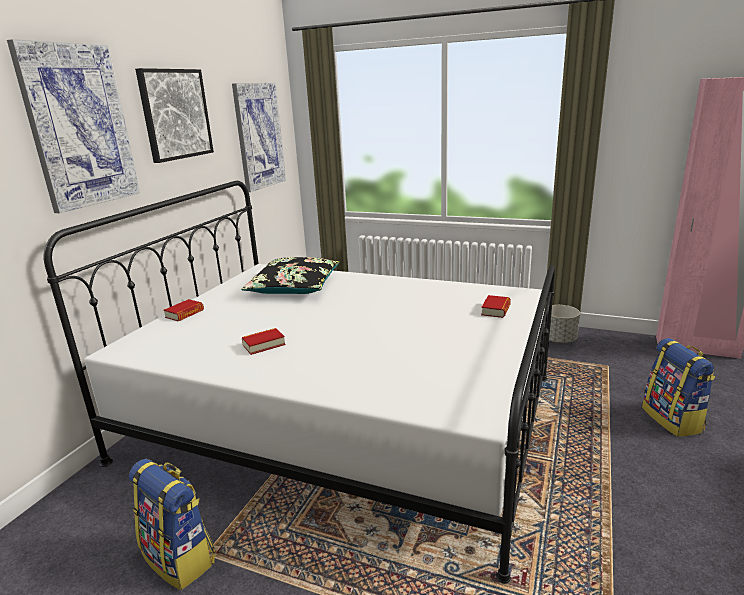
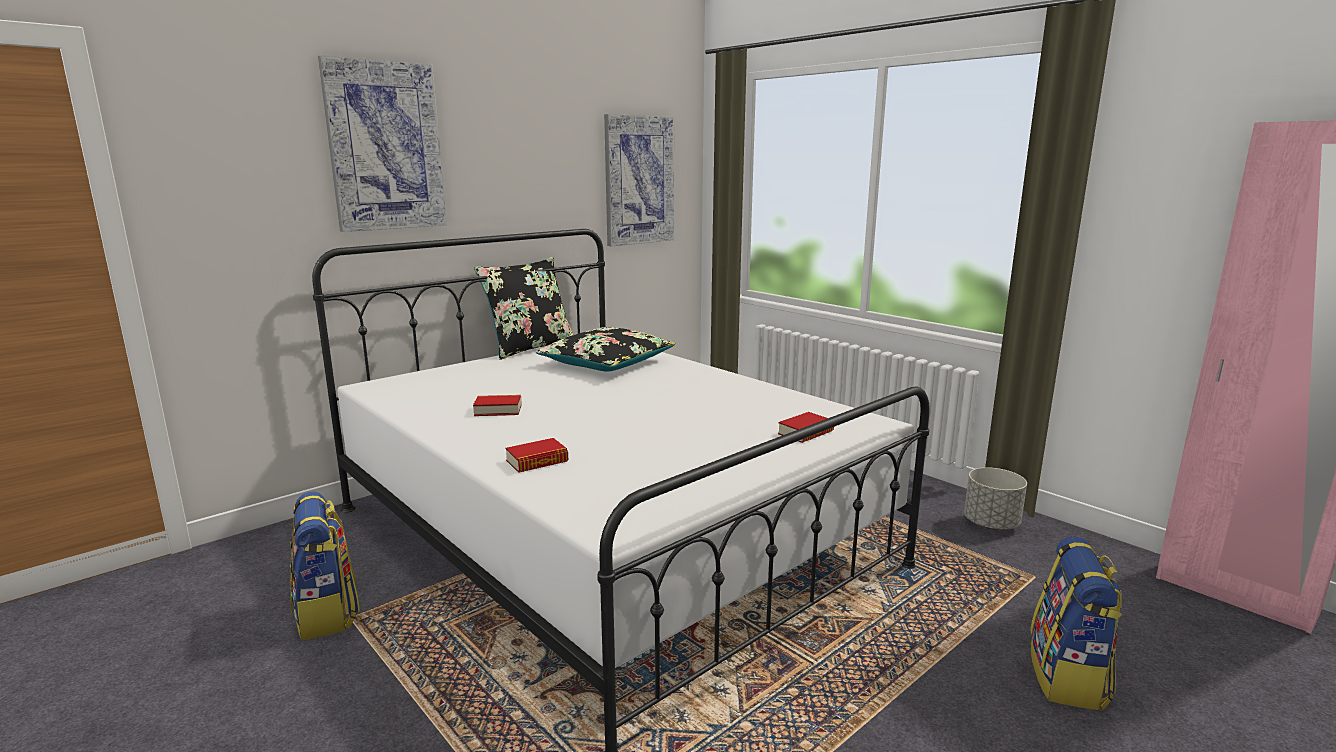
camera: 25 degrees right, 5 degrees down
picture [135,68,214,163] -> none
book [163,299,204,321] -> book moved to [506,438,568,473]
none -> black pillow [474,257,573,360]

